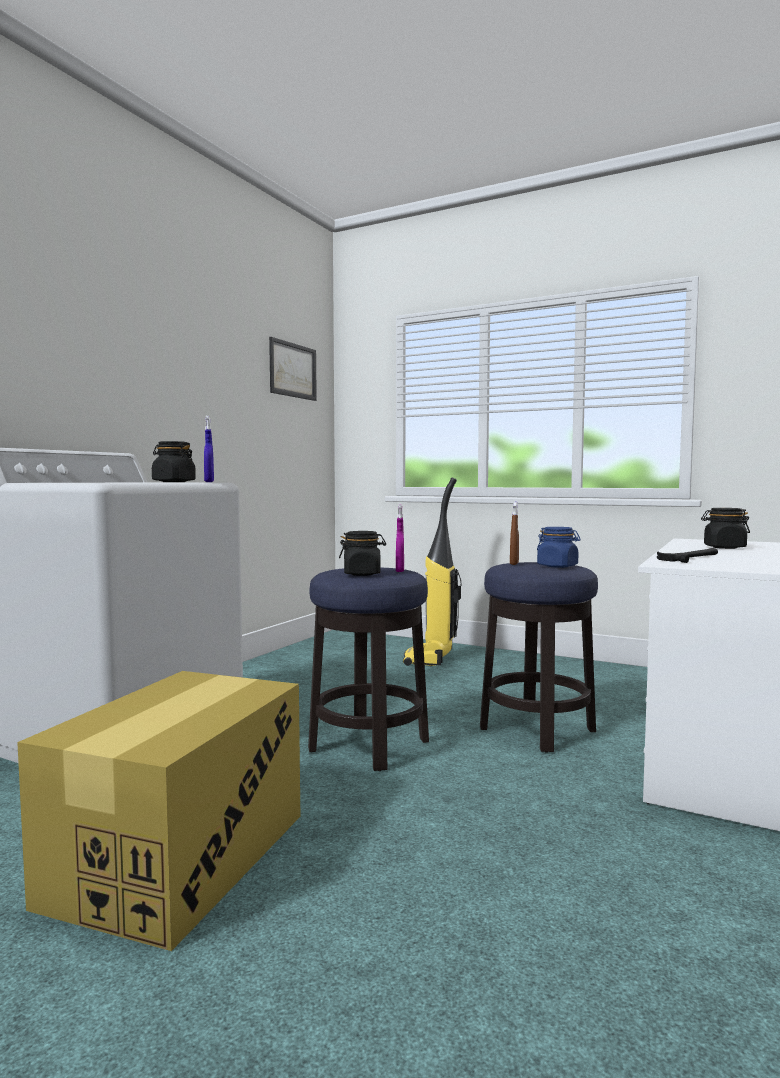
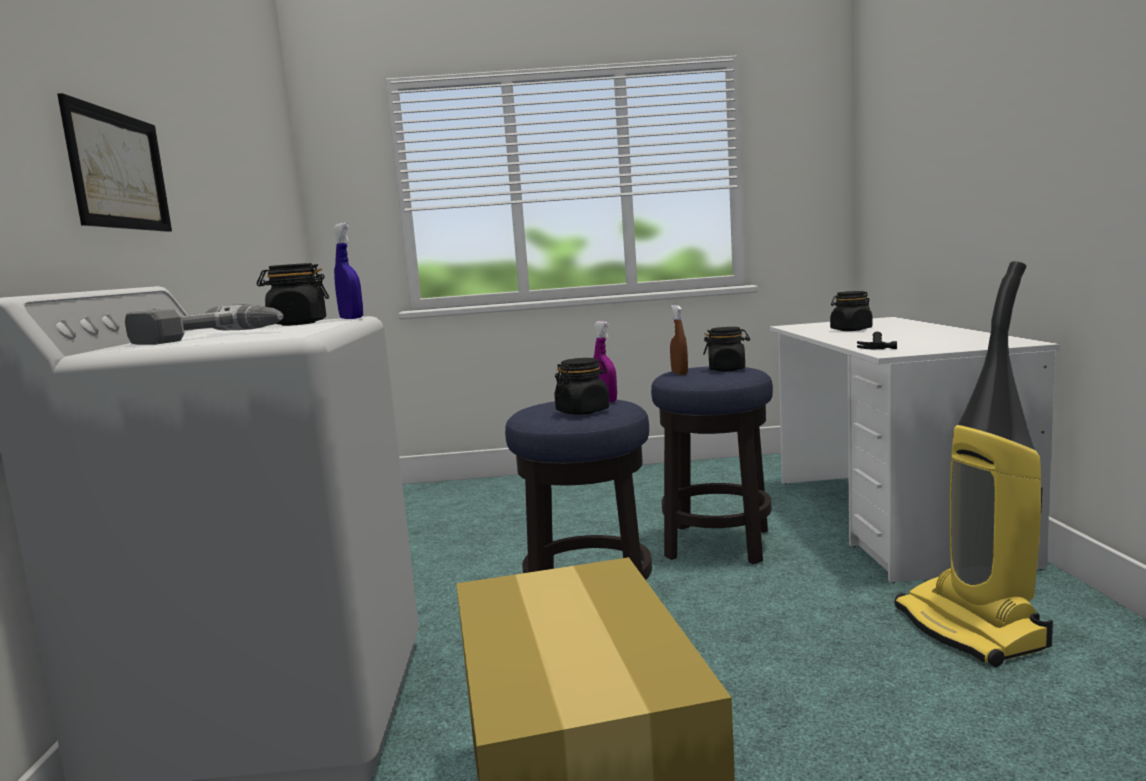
camera: 30 degrees left, 5 degrees up
picture [269,337,317,401] -> picture moved to [57,93,172,232]
vacuum cleaner [403,477,462,666] -> vacuum cleaner moved to [894,261,1053,667]
blue jar [537,527,581,568] -> black jar [703,327,750,371]
none -> power drill [125,304,283,345]

